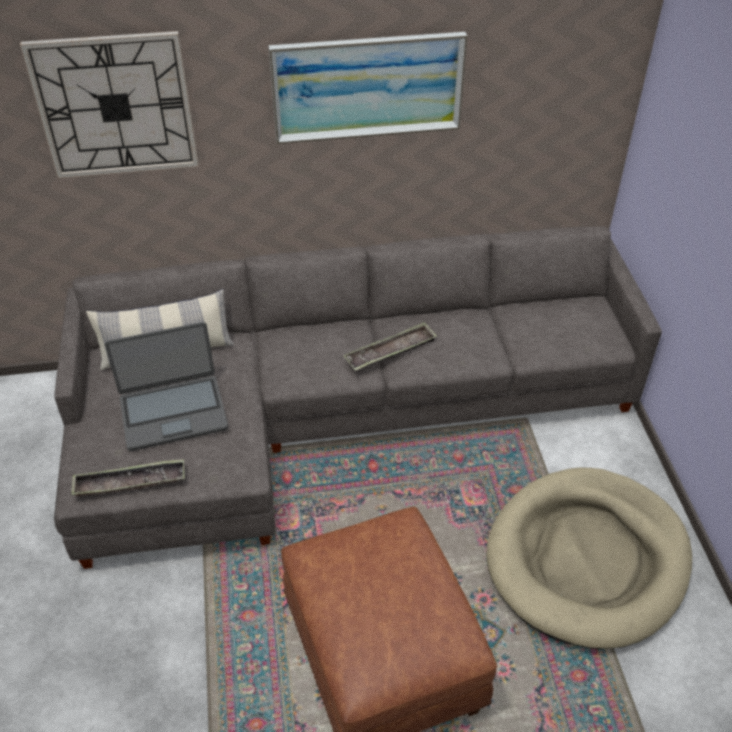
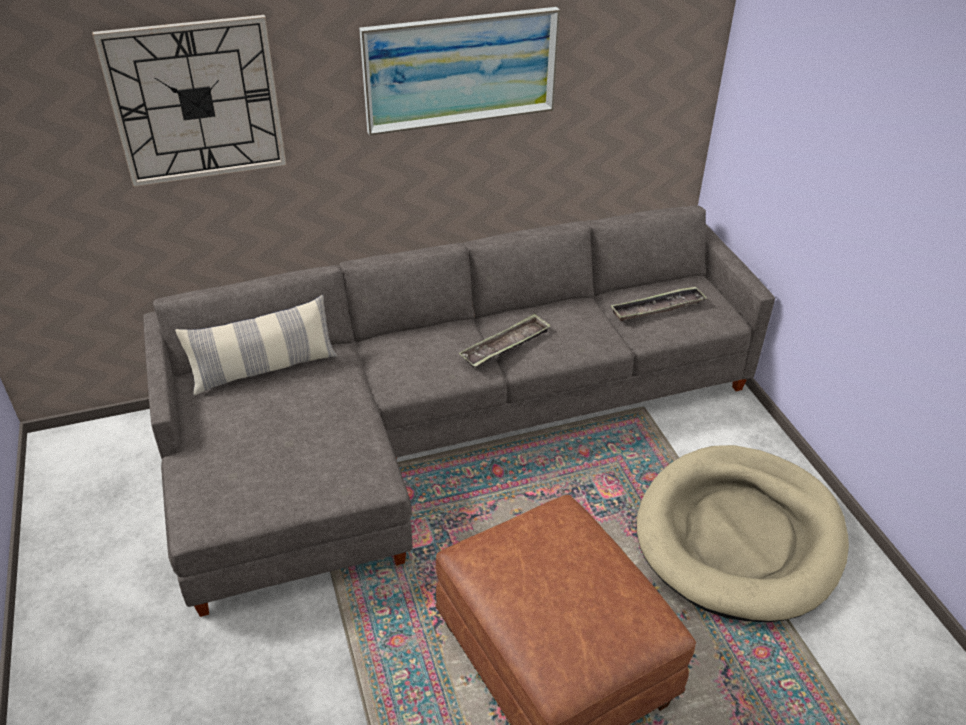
camera: 10 degrees left, 5 degrees down
tray [71,459,185,497] -> tray moved to [611,286,707,321]
laptop [105,322,228,451] -> none

